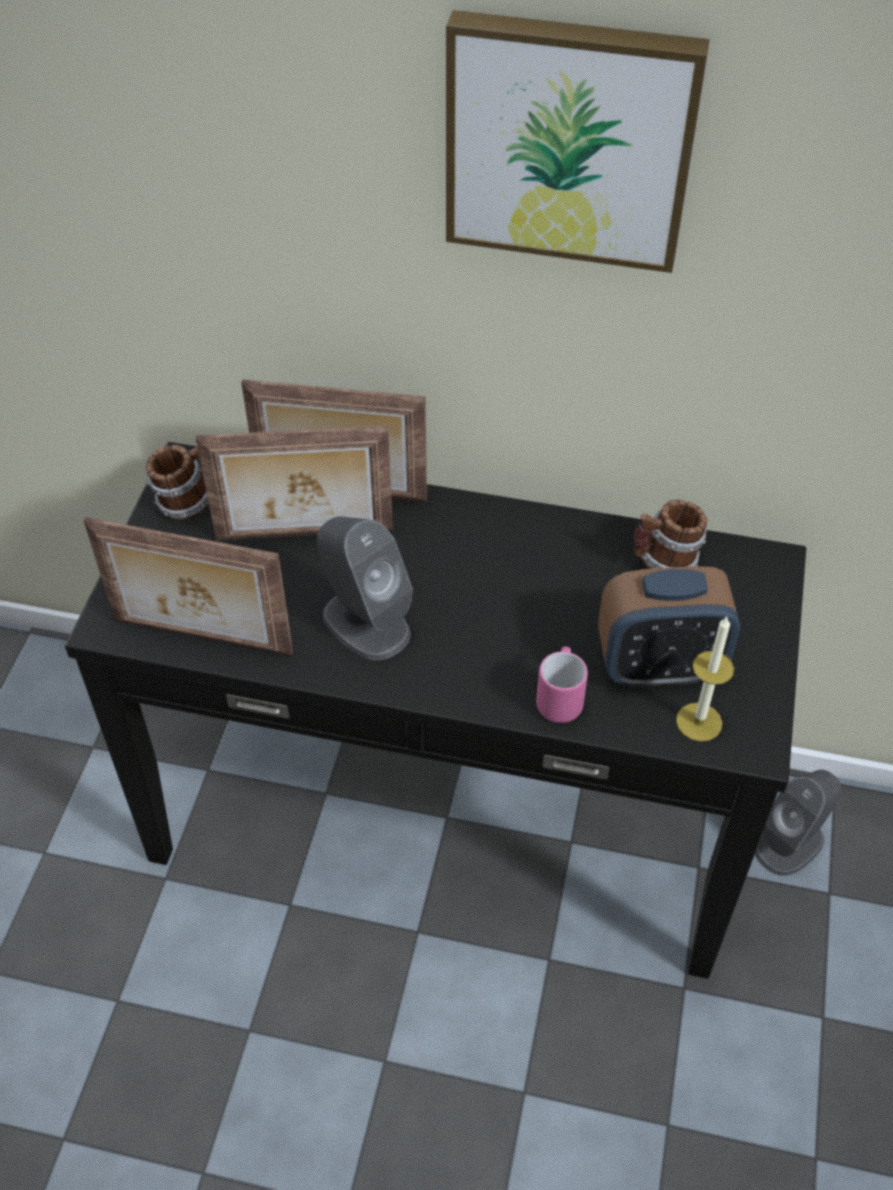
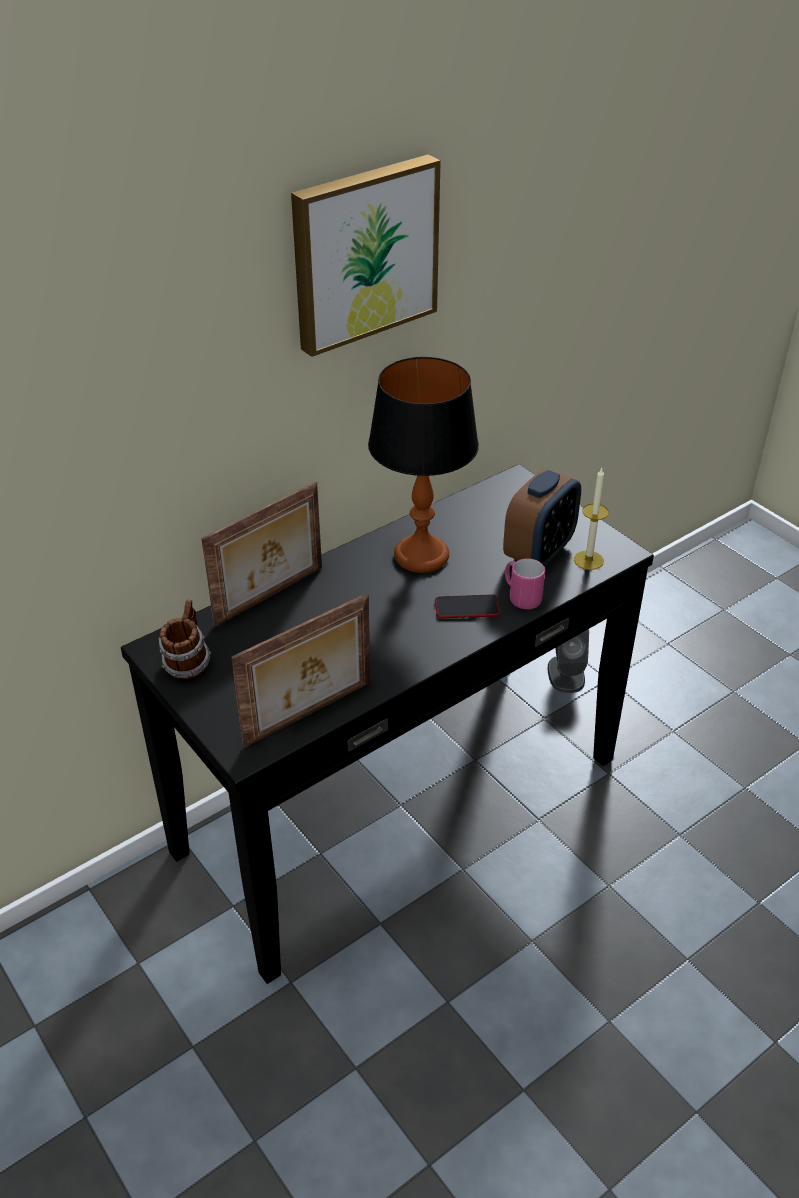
camera: 50 degrees left, 10 degrees down
picture frame [196,425,393,541] -> none
grey speaker [317,516,413,660] -> none
mug [634,500,707,569] -> none
none -> table lamp [368,357,479,573]
none -> phone [435,594,500,619]

